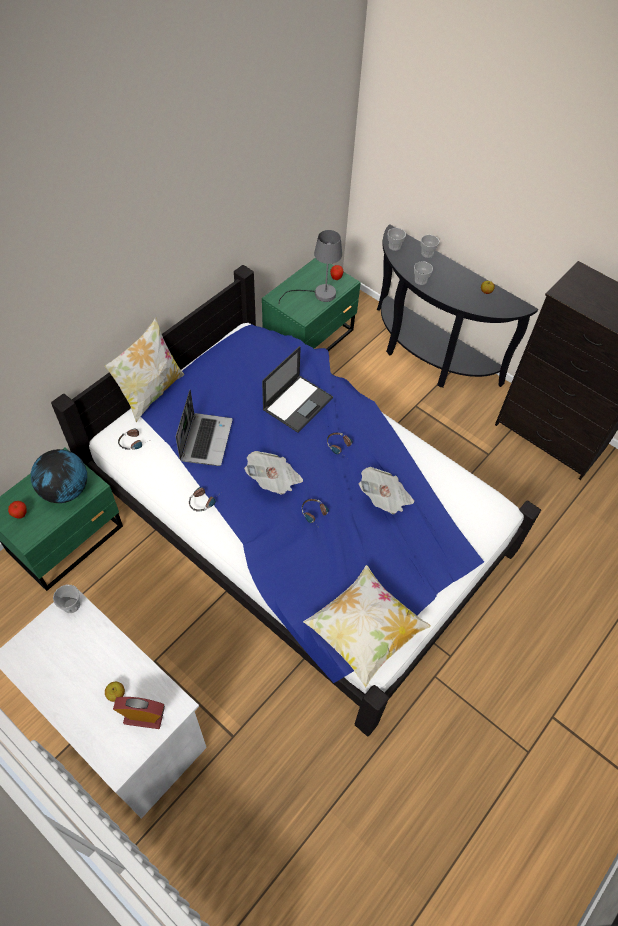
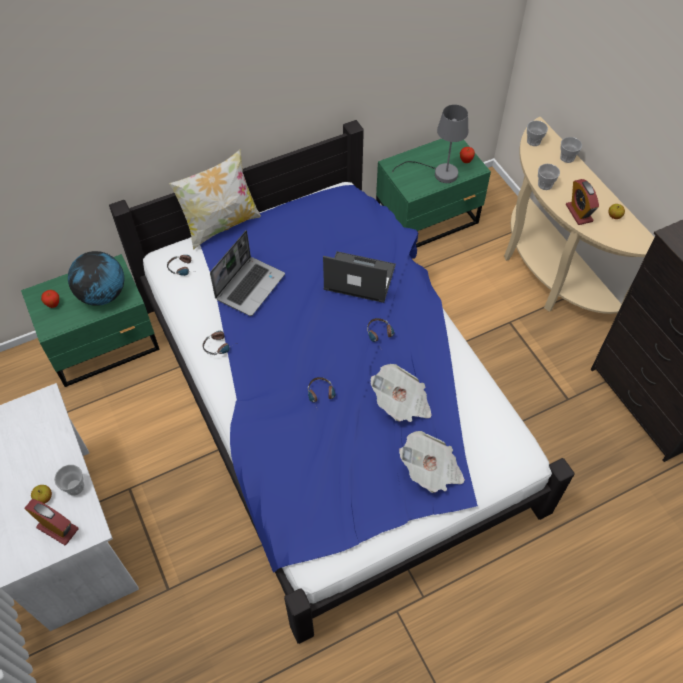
camera: 25 degrees right, 0 degrees up
cup [53,585,80,613] -> cup moved to [54,465,84,495]
newspaper [244,451,303,495] -> newspaper moved to [399,431,465,493]
laptop [262,346,333,433] -> laptop turned 135 degrees counterclockwise [323,251,396,303]
pillow [303,565,431,687] -> none
black console table [377,224,538,388] -> beige console table [504,117,654,314]
none -> alarm clock [566,179,599,225]

